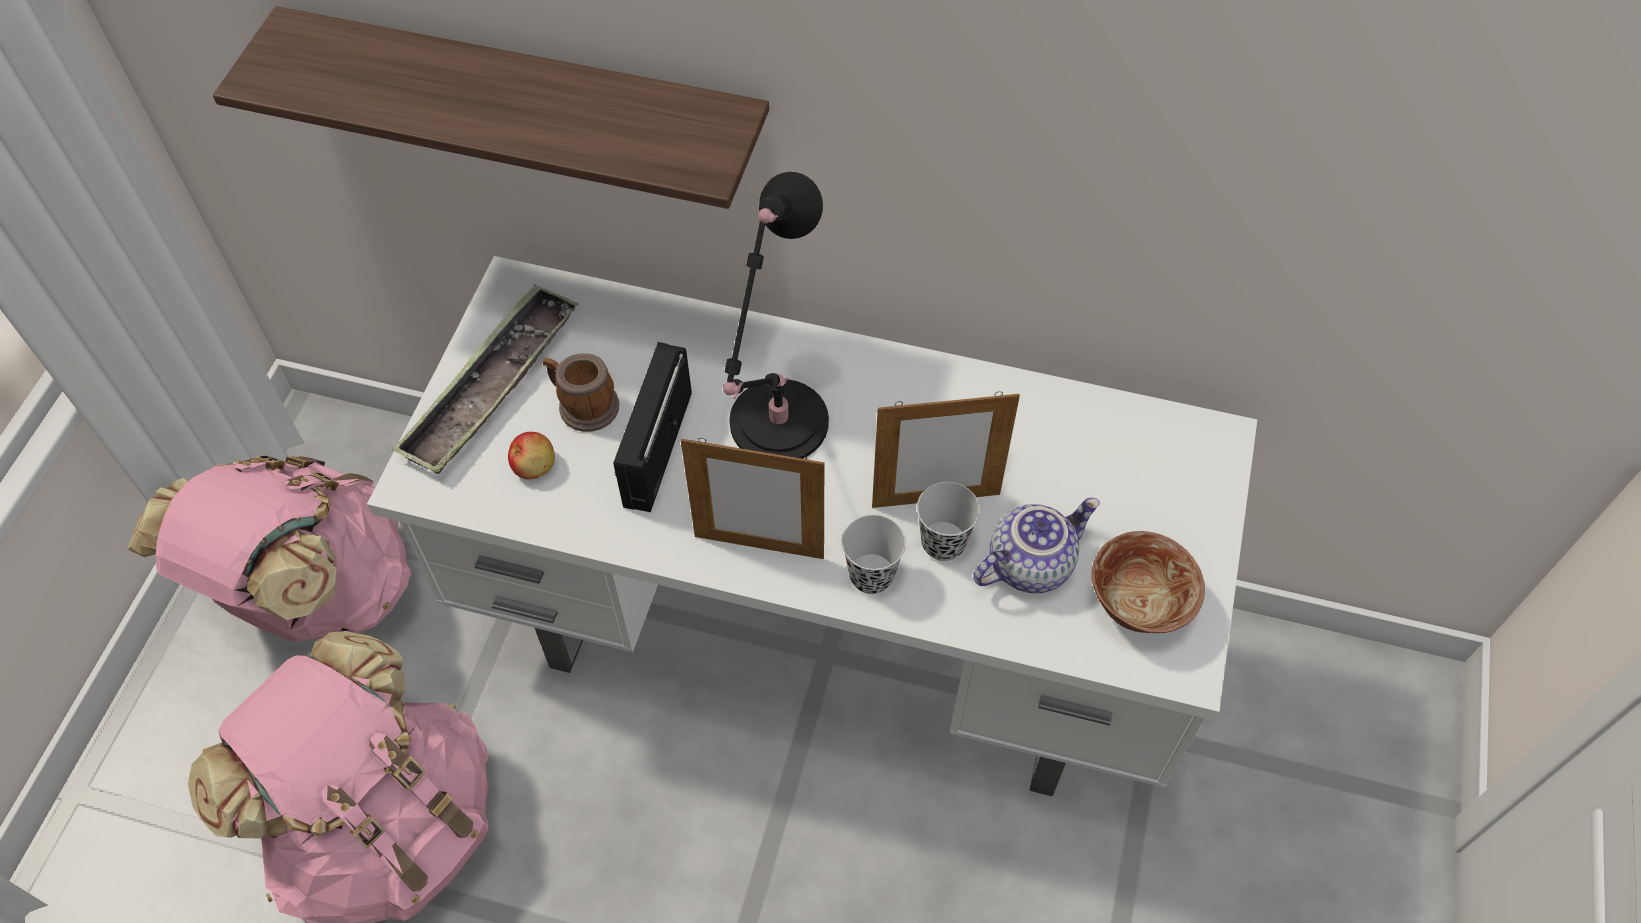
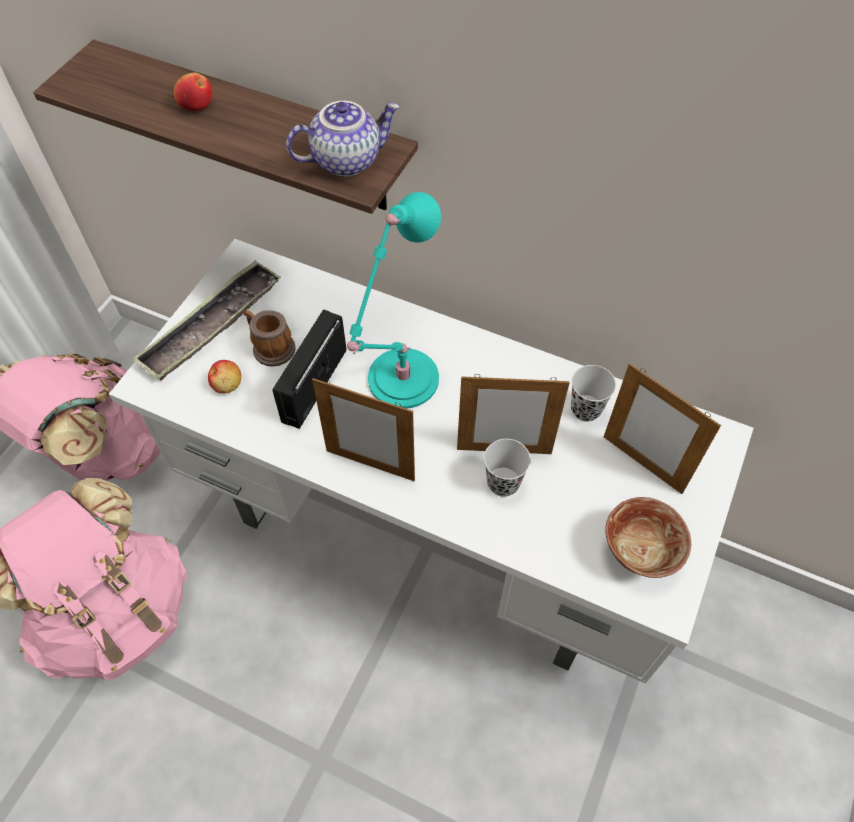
camera: 10 degrees right, 0 degrees up
black table lamp [723,172,829,459] -> turquoise table lamp [347,192,441,409]
black cup [842,514,906,594] -> black cup moved to [571,365,616,422]
teapot [973,498,1100,593] -> teapot moved to [286,101,400,177]
none -> apple [174,72,213,111]
none -> picture frame [604,363,721,494]

